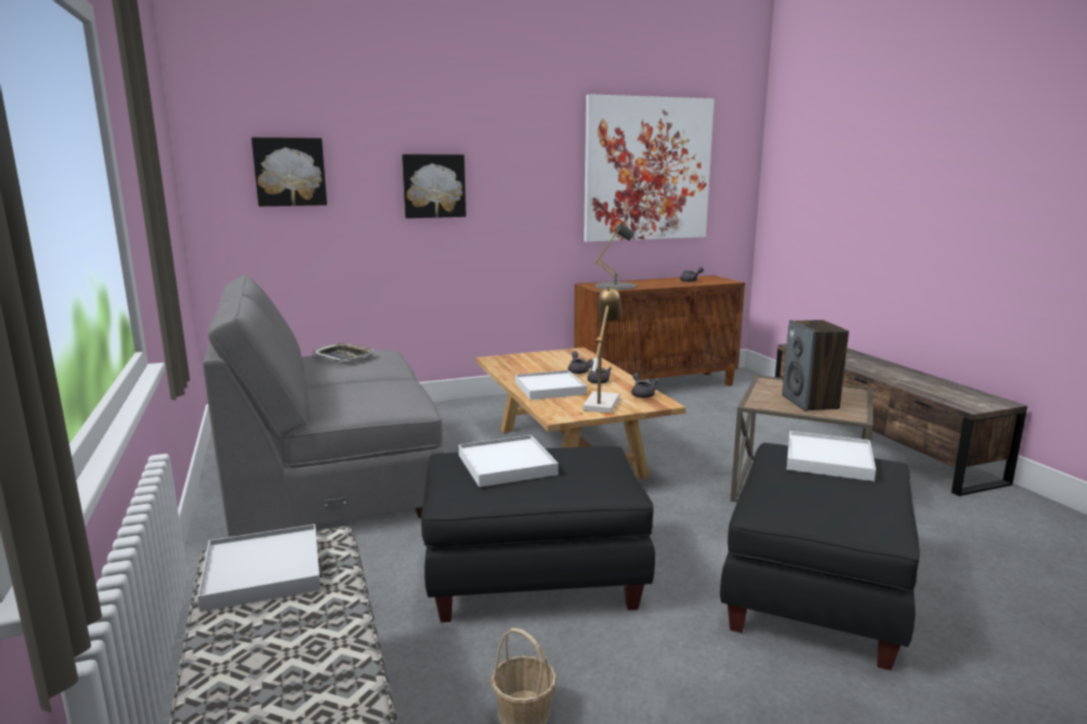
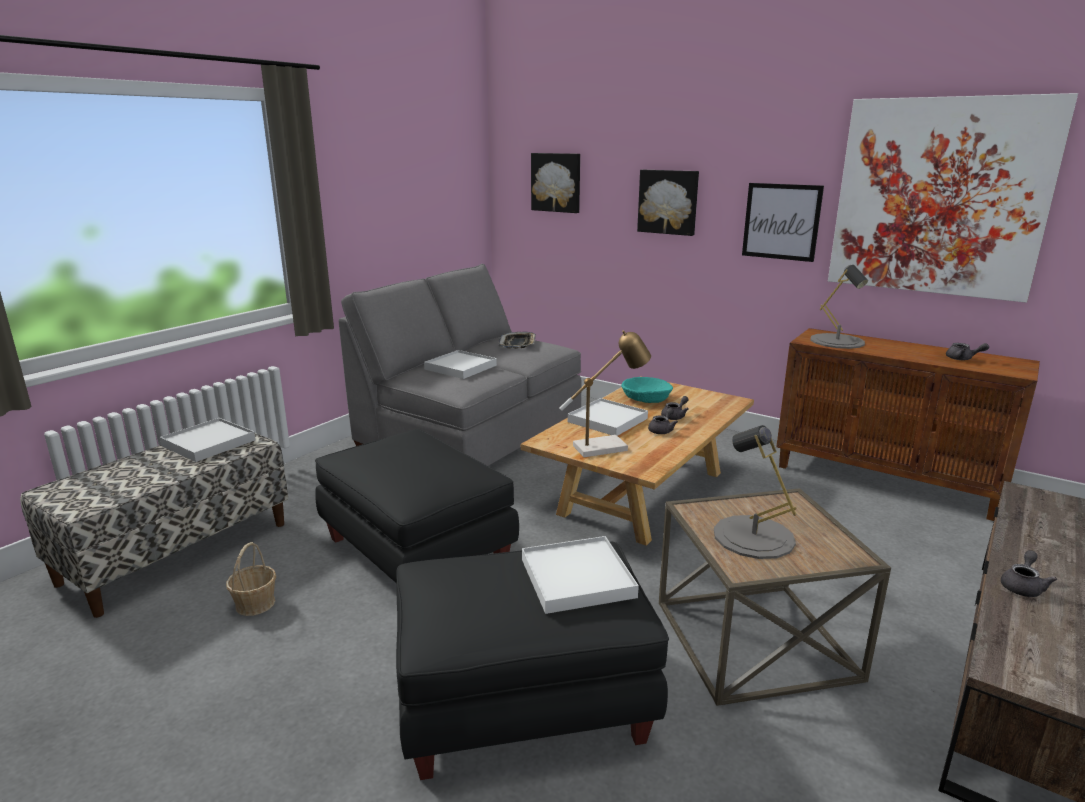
camera: 55 degrees right, 5 degrees up
white tray [459,435,558,487] -> white tray moved to [424,350,497,379]
grey teapot [631,372,658,398] -> grey teapot moved to [1001,550,1057,597]
speaker [782,320,849,411] -> grey table lamp [714,425,797,559]
none -> turquoise bowl [621,377,673,403]
none -> picture [742,183,824,262]

